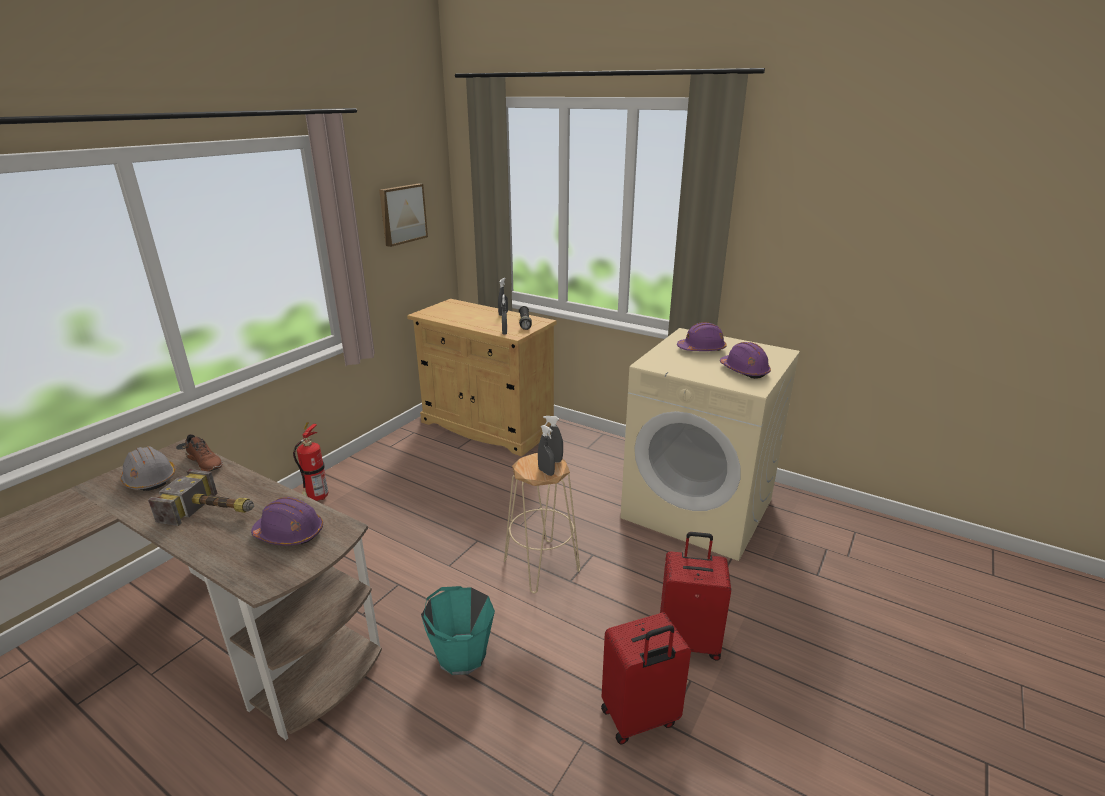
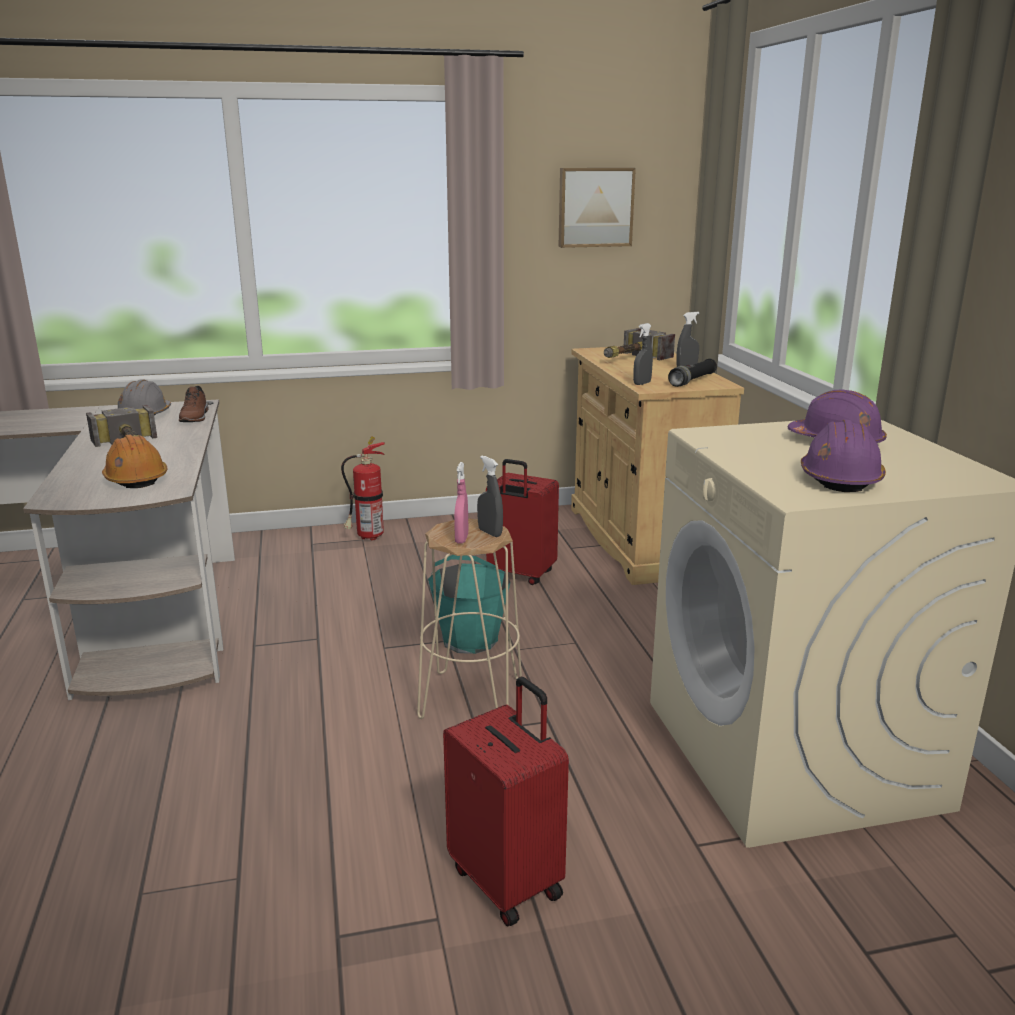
camera: 45 degrees right, 5 degrees down
purple hard hat [251,497,323,546] -> orange hard hat [102,435,167,488]
turquoise bucket [421,586,495,675] -> turquoise bucket moved to [428,555,510,654]
grey spray bottle [538,425,555,476] -> pink spray bottle [454,462,468,544]
red suitcase [601,613,691,745] -> red suitcase moved to [486,459,559,585]
none -> hammer [604,328,675,360]

